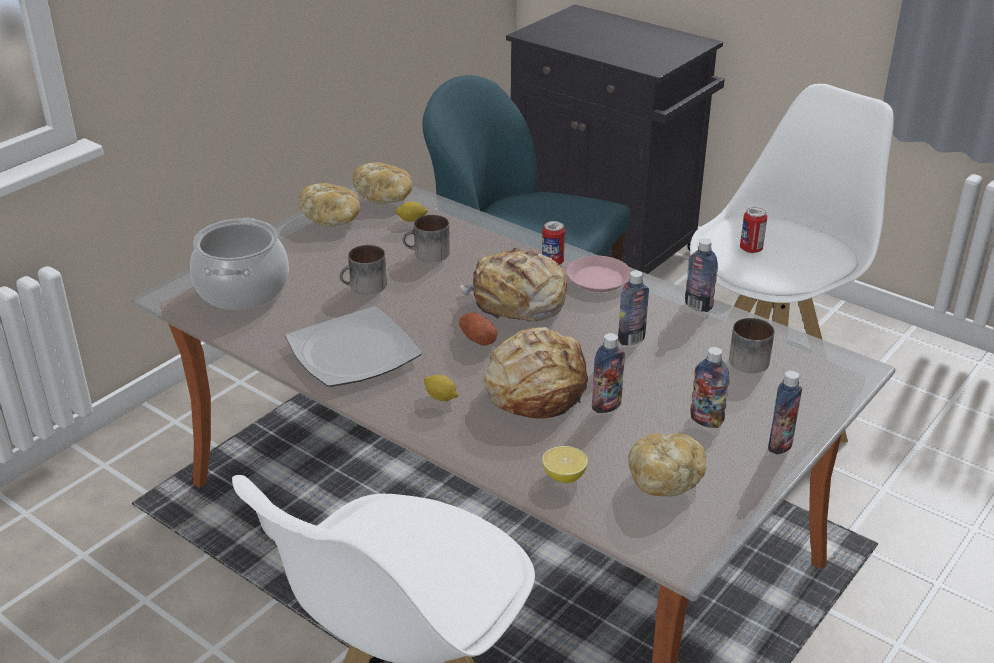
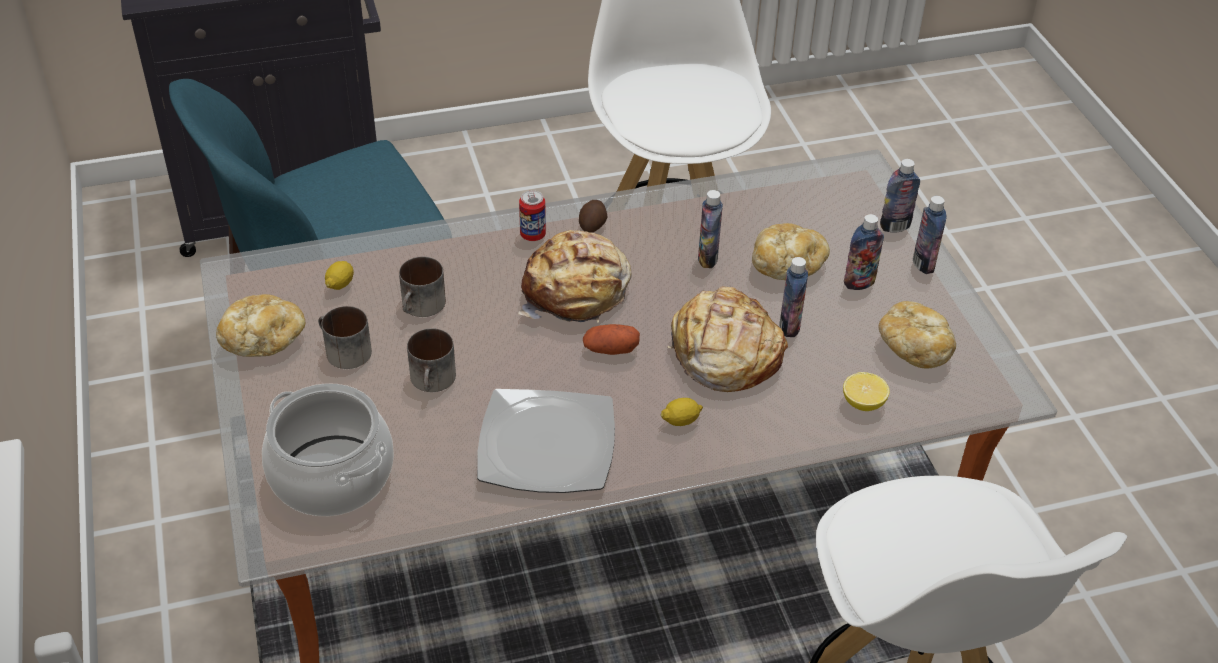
camera: 55 degrees left, 10 degrees up
bread [353,162,412,204] -> bread moved to [752,223,830,280]
pink plate [567,256,631,292] -> potato [579,200,608,233]
bottle [685,239,718,312] -> bottle moved to [880,159,920,233]
mug [729,318,774,373] -> mug moved to [318,306,372,369]
can [740,207,767,253] -> none

